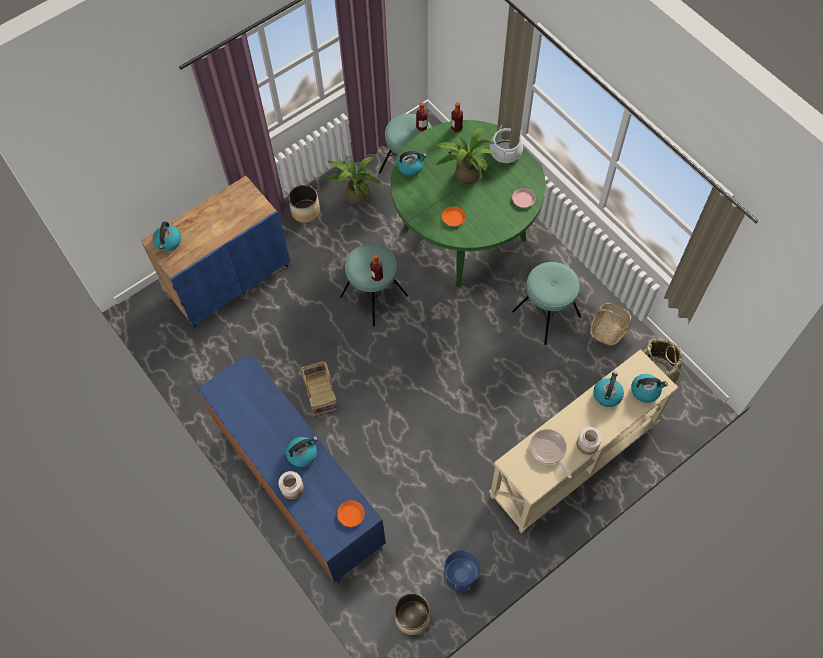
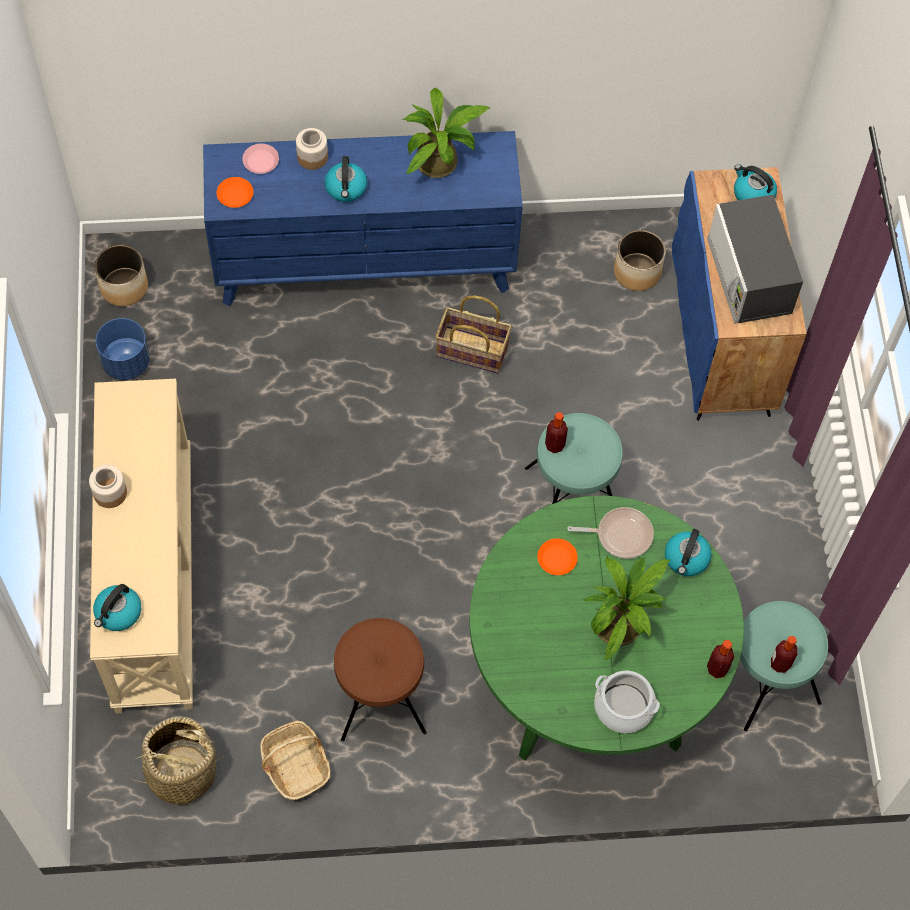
camera: 120 degrees right, 0 degrees up
planter [288,185,320,223] -> planter moved to [614,230,666,291]
potted plant [326,157,384,205] -> potted plant moved to [403,87,490,178]
pink plate [512,188,536,208] -> pink plate moved to [242,144,279,174]
turquoise stool [512,262,581,345] -> brown stool [334,618,427,741]
frying pan [530,429,572,478] -> frying pan moved to [567,507,654,559]
kettle [593,372,624,407] -> none
none -> microwave [707,195,803,324]

